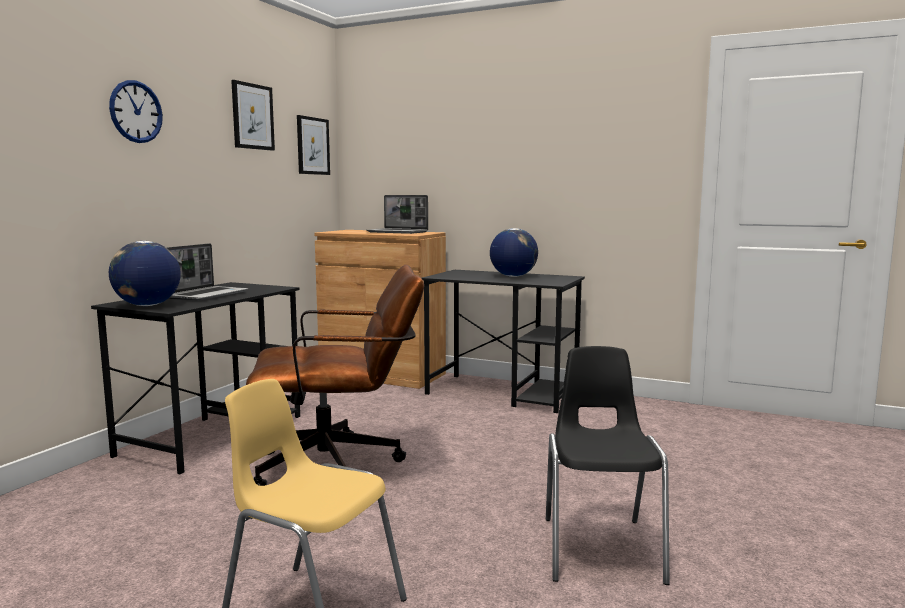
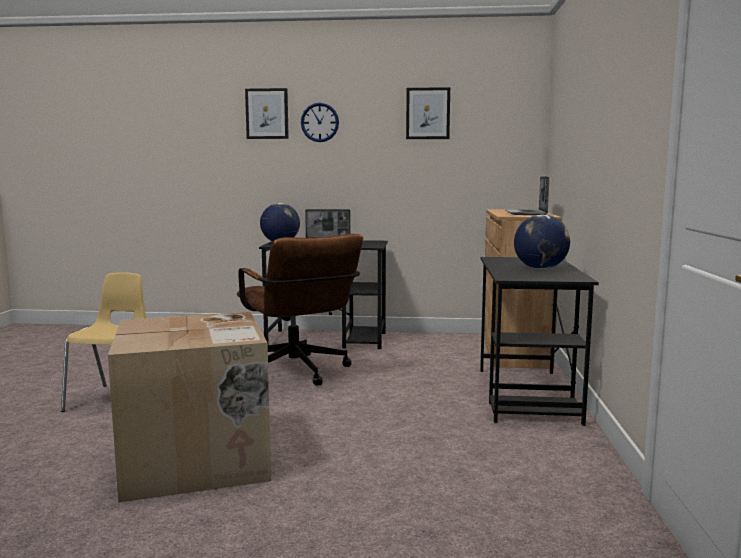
camera: 70 degrees right, 0 degrees up
picture [297,115,330,175] -> picture moved to [245,88,289,139]
black chair [546,346,670,585] -> cardboard box [108,312,271,503]

